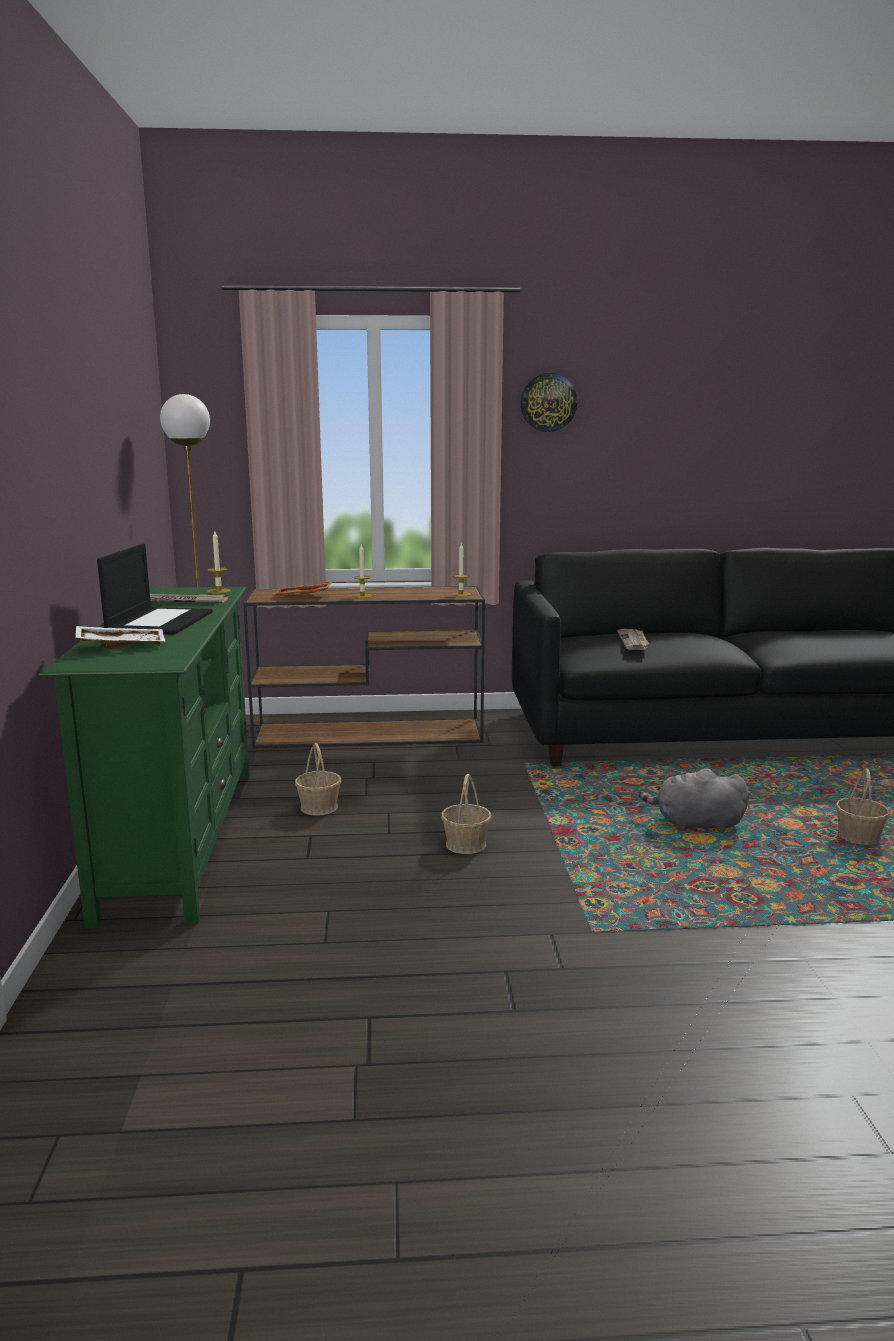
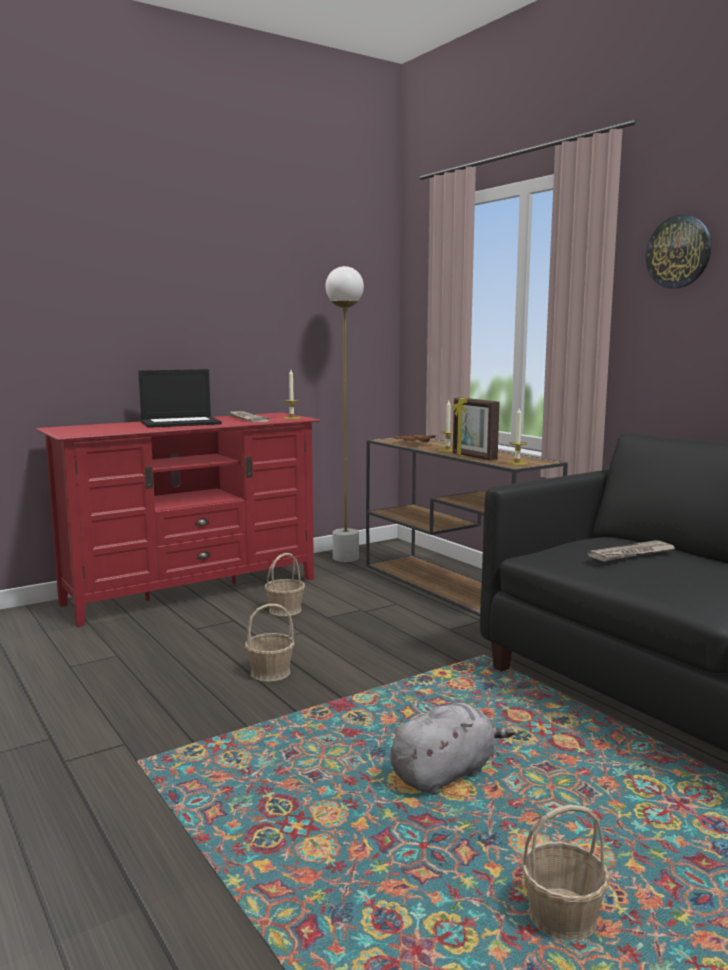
camera: 60 degrees right, 5 degrees down
green tv stand [39,587,250,928] -> red tv stand [36,412,320,627]
white tray [75,626,166,649] -> none
grey plush toy [639,769,749,833] -> grey plush toy turned 75 degrees clockwise [390,703,515,795]
none -> picture frame [452,397,500,460]

